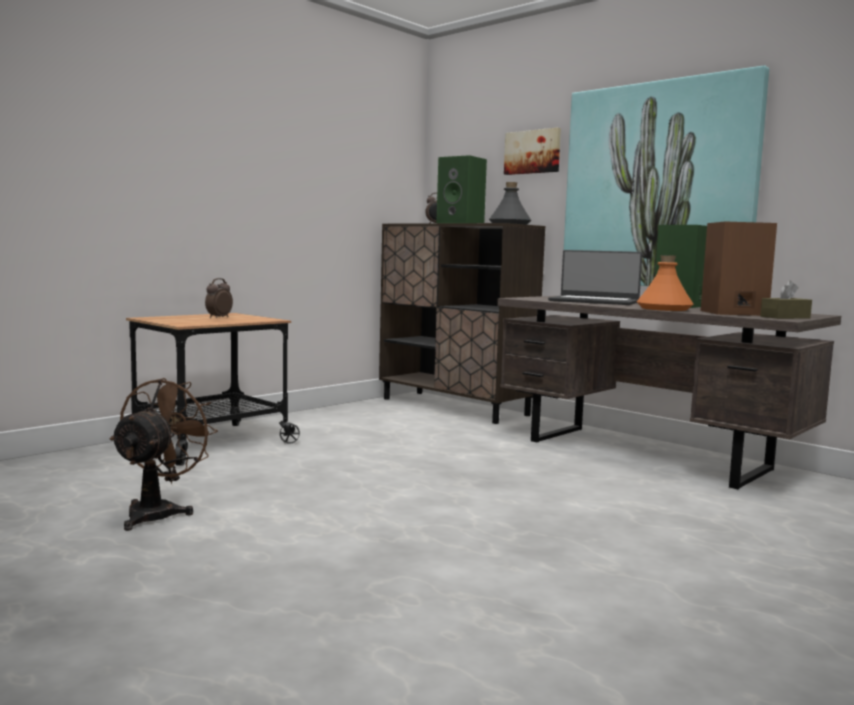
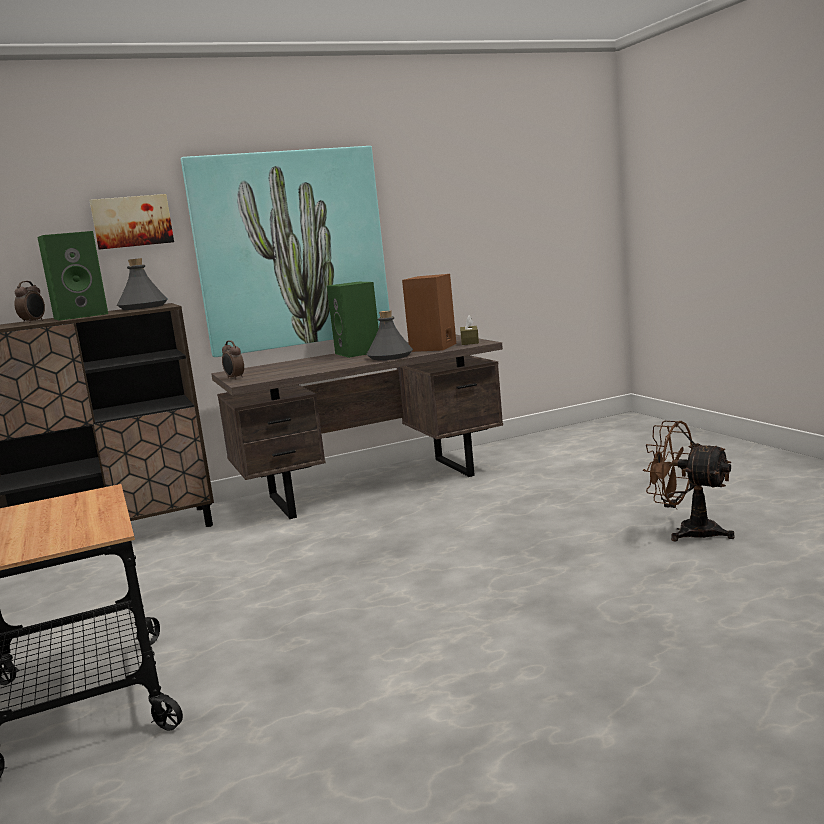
camera: 65 degrees left, 5 degrees up
brown fan [109,378,218,531] -> brown fan moved to [643,421,735,542]
alarm clock [205,278,233,318] -> alarm clock moved to [222,340,244,380]
laptop [548,250,642,305] -> none
orange bottle [637,255,694,311] -> grey bottle [367,310,413,360]

